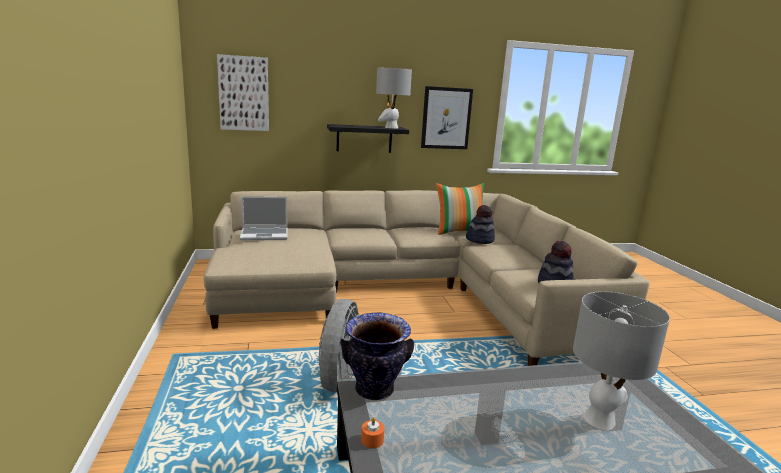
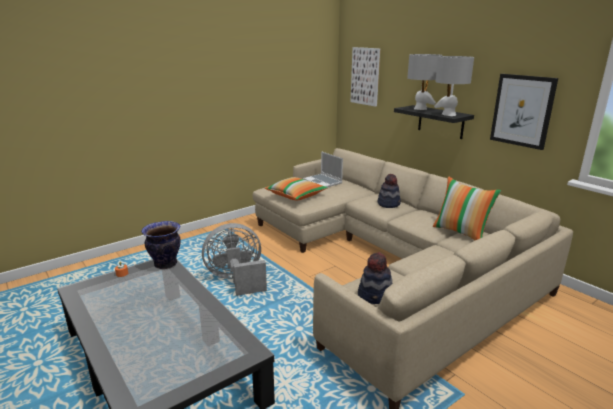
camera: 65 degrees right, 5 degrees up
hat [466,205,495,244] -> hat moved to [378,174,401,208]
grey table lamp [573,291,670,431] -> grey table lamp moved to [407,54,443,110]
none -> pillow [265,177,328,200]

